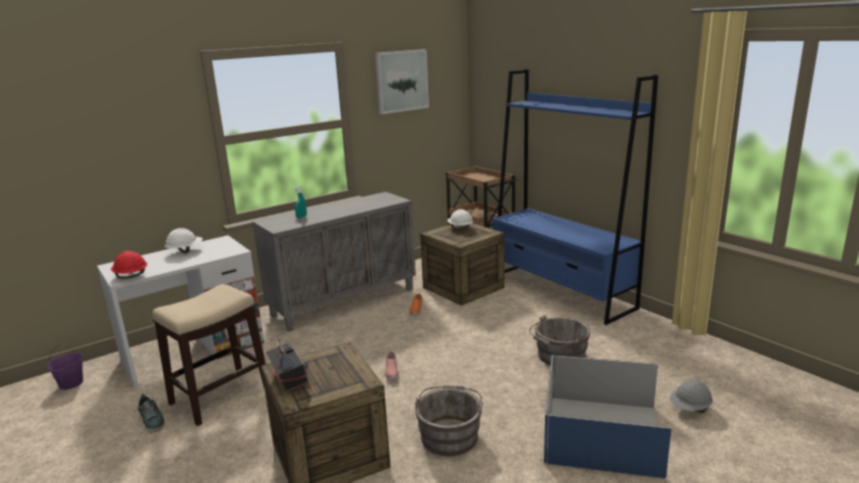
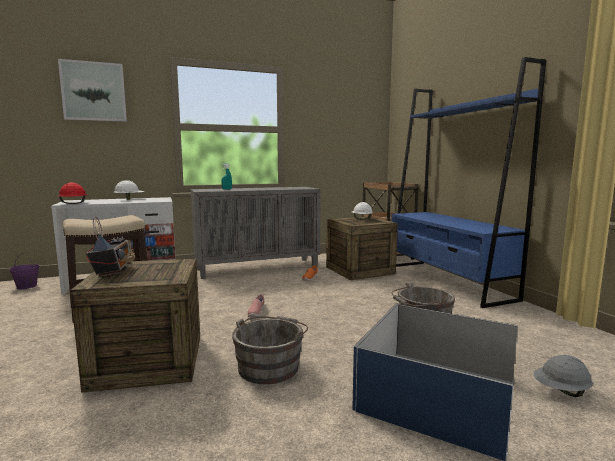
camera: 15 degrees right, 10 degrees down
shoe [138,394,165,432] -> none
picture [375,49,429,114] -> picture moved to [58,59,127,122]

